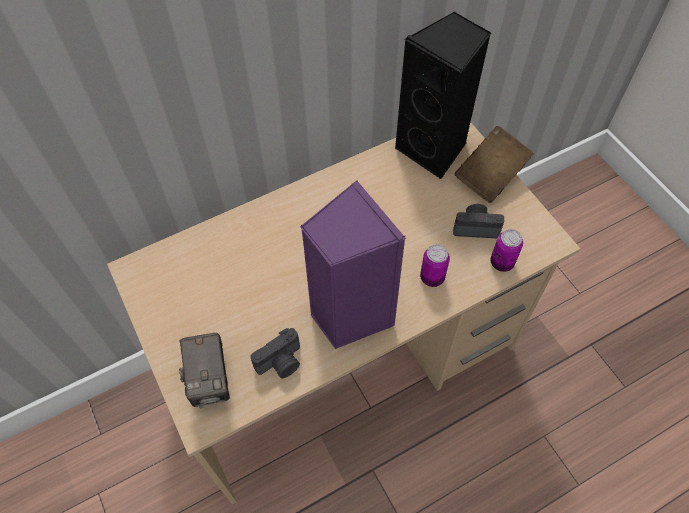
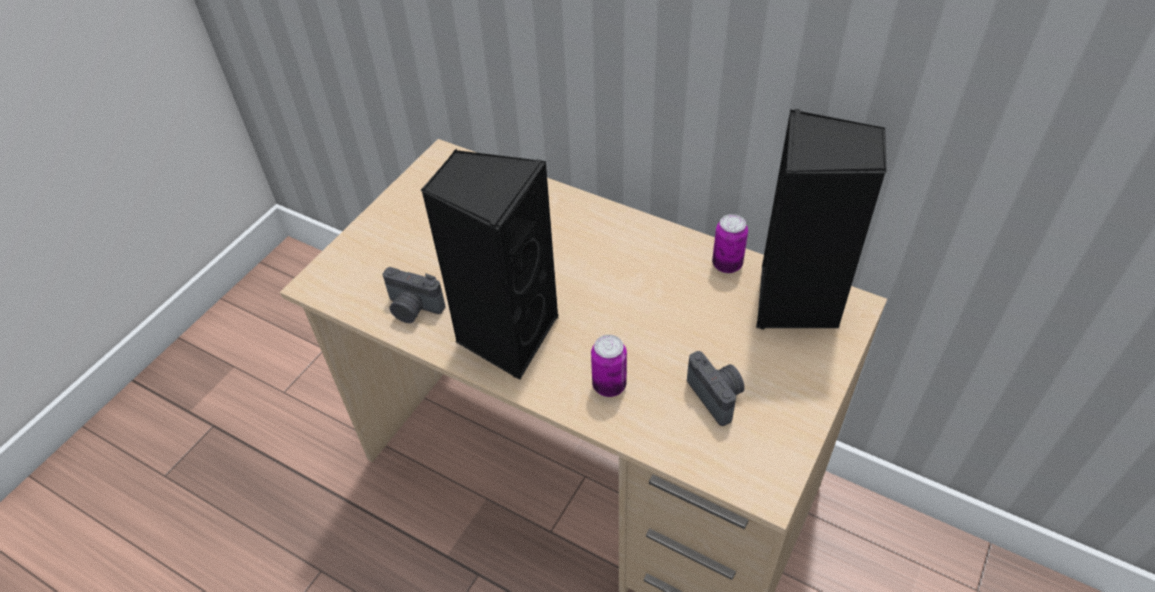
camera: 60 degrees right, 10 degrees down
camera [179,333,230,408] -> none
purple speaker [300,180,406,349] -> black speaker [420,149,558,380]
brown book [454,126,534,203] -> none
can [490,229,523,272] -> can moved to [712,214,748,273]

